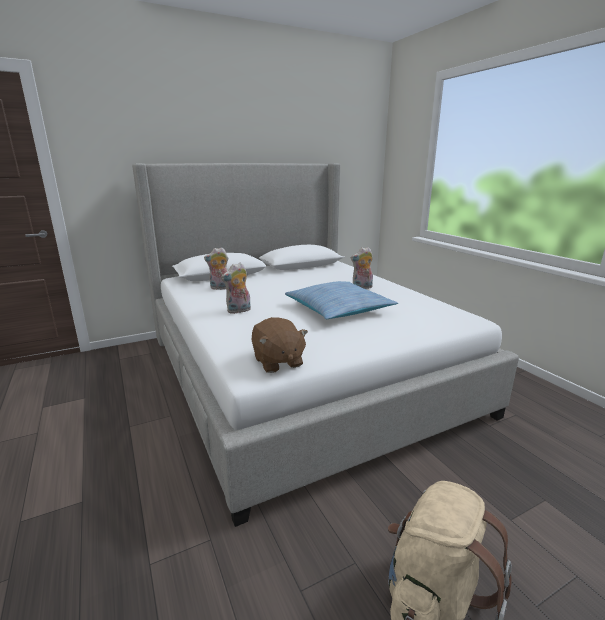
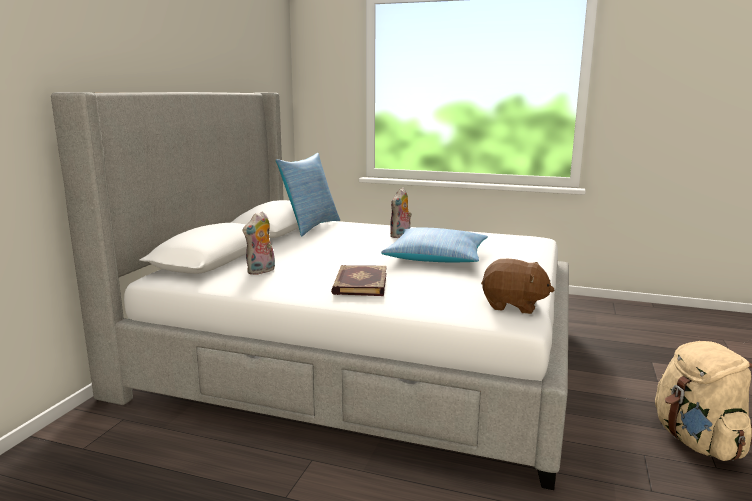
camera: 45 degrees left, 5 degrees down
plush toy [221,263,251,314] -> book [331,265,387,296]
none -> pillow [276,153,340,236]

